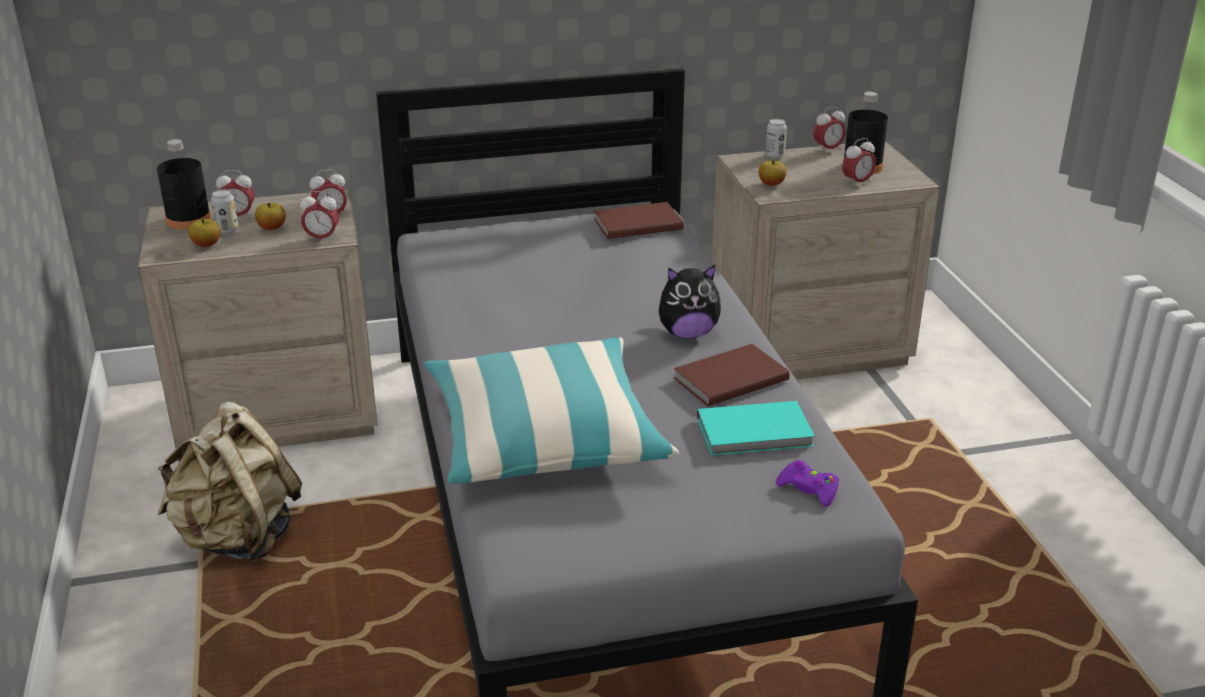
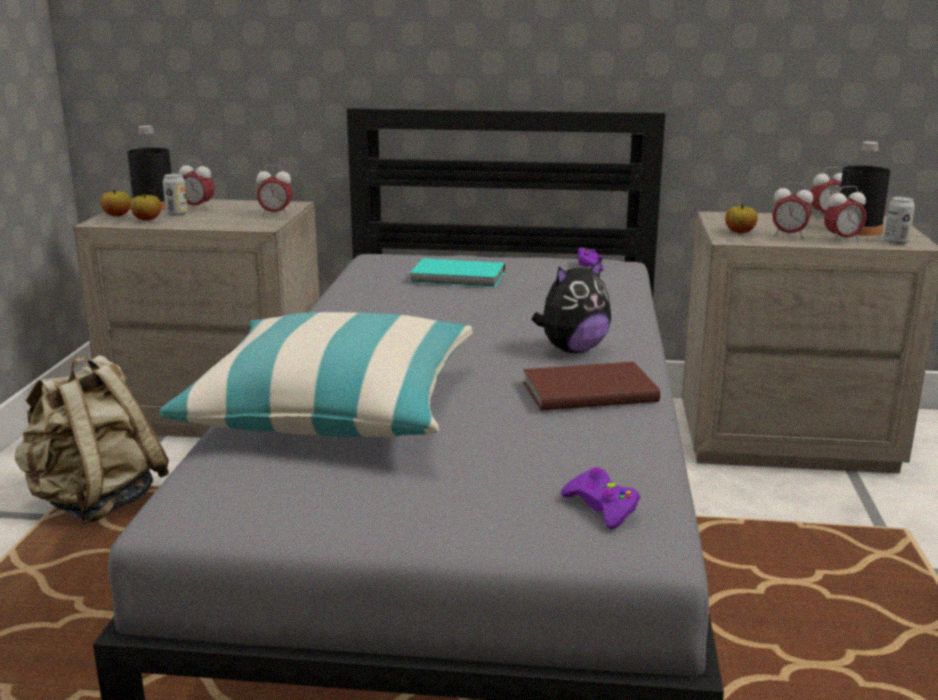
camera: 20 degrees right, 10 degrees down
apple [255,203,286,230] -> apple moved to [100,190,131,216]
alarm clock [300,191,339,242] -> alarm clock moved to [772,182,813,238]
brown book [594,202,684,239] -> purple game controller [577,248,604,272]
plush toy [659,265,721,339] -> plush toy turned 45 degrees counterclockwise [532,258,611,353]
turquoise book [697,401,815,456] -> turquoise book moved to [409,258,505,287]
can [765,119,787,158] -> can moved to [884,197,915,244]

